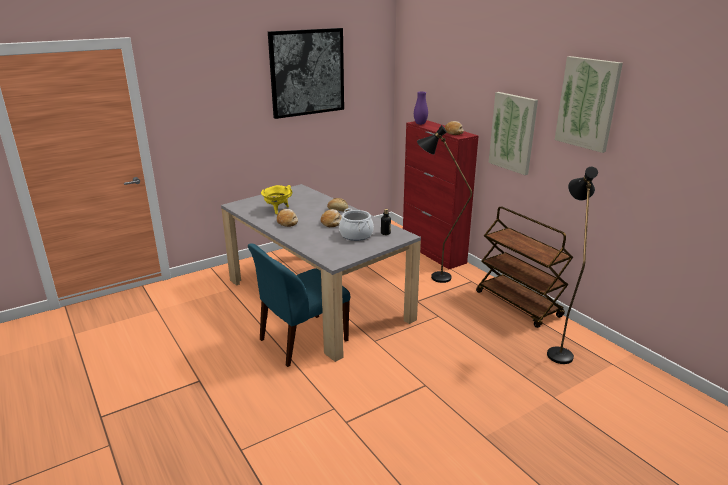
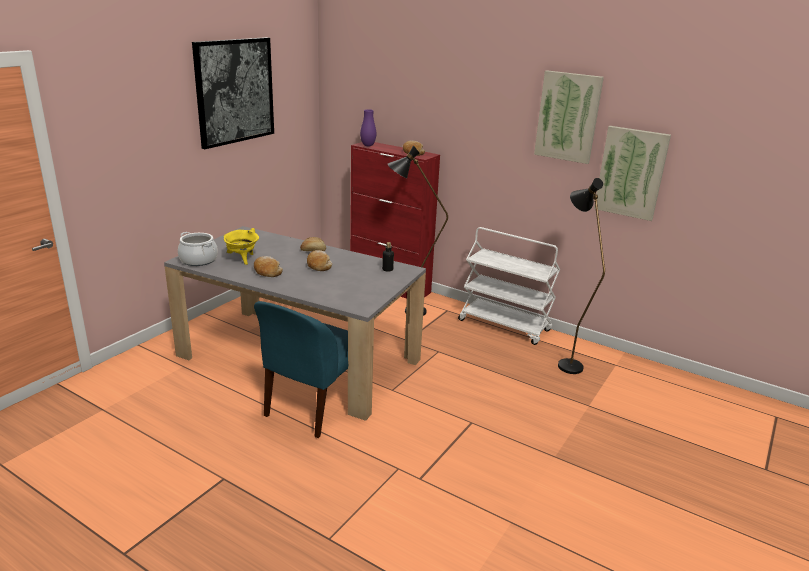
camera: 25 degrees left, 0 degrees up
cooking pot [339,208,374,241] -> cooking pot moved to [178,232,218,266]
brown cart [476,206,573,328] -> white cart [458,227,560,345]
picture [488,92,538,175] -> picture moved to [594,126,671,221]

